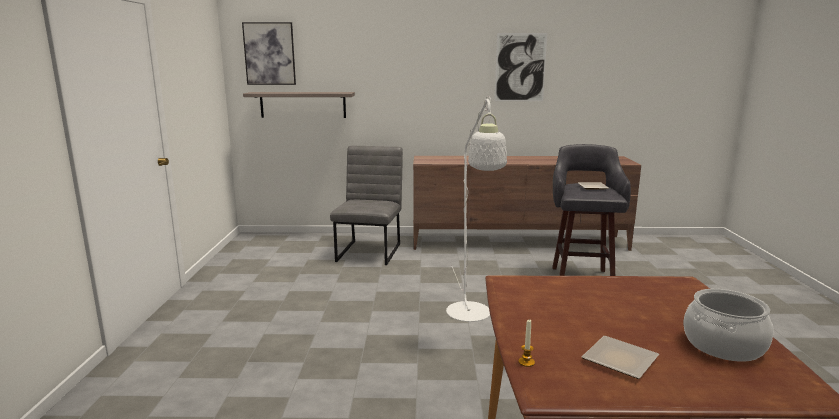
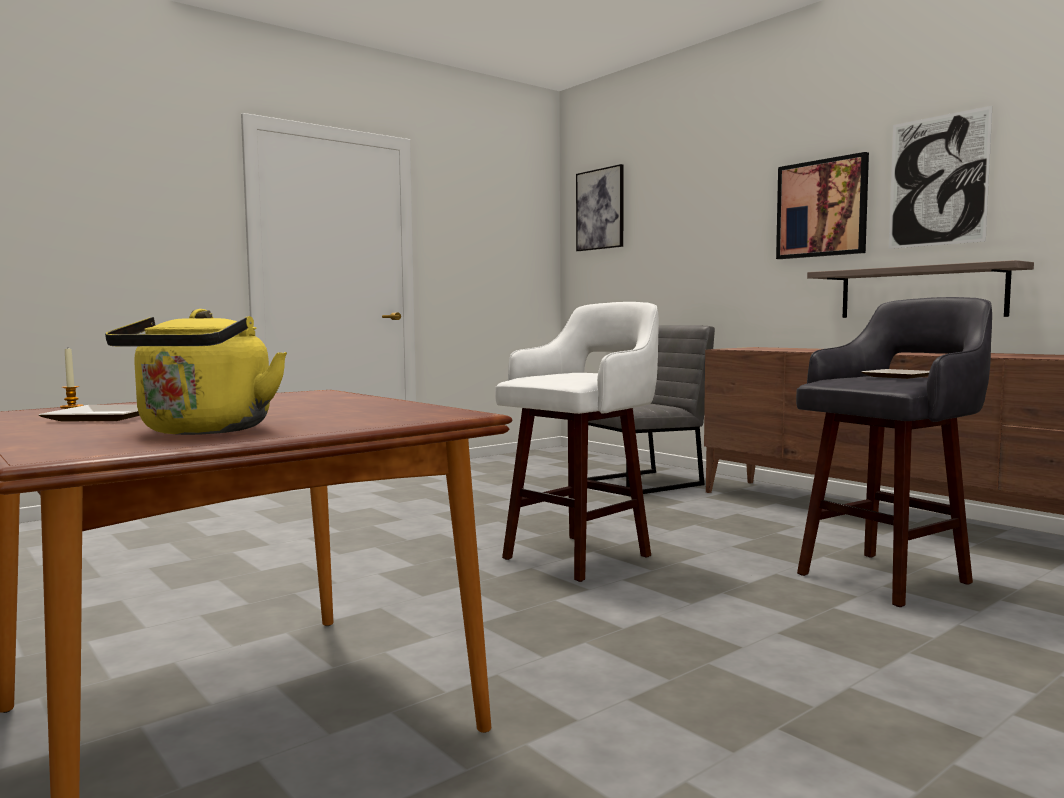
camera: 50 degrees right, 10 degrees down
shelf [243,92,355,118] -> shelf moved to [807,260,1034,318]
white floor lamp [446,96,507,322] -> white stool [495,302,659,582]
cooking pot [683,289,773,362] -> yellow kettle [105,309,287,435]
none -> picture [776,152,869,259]

